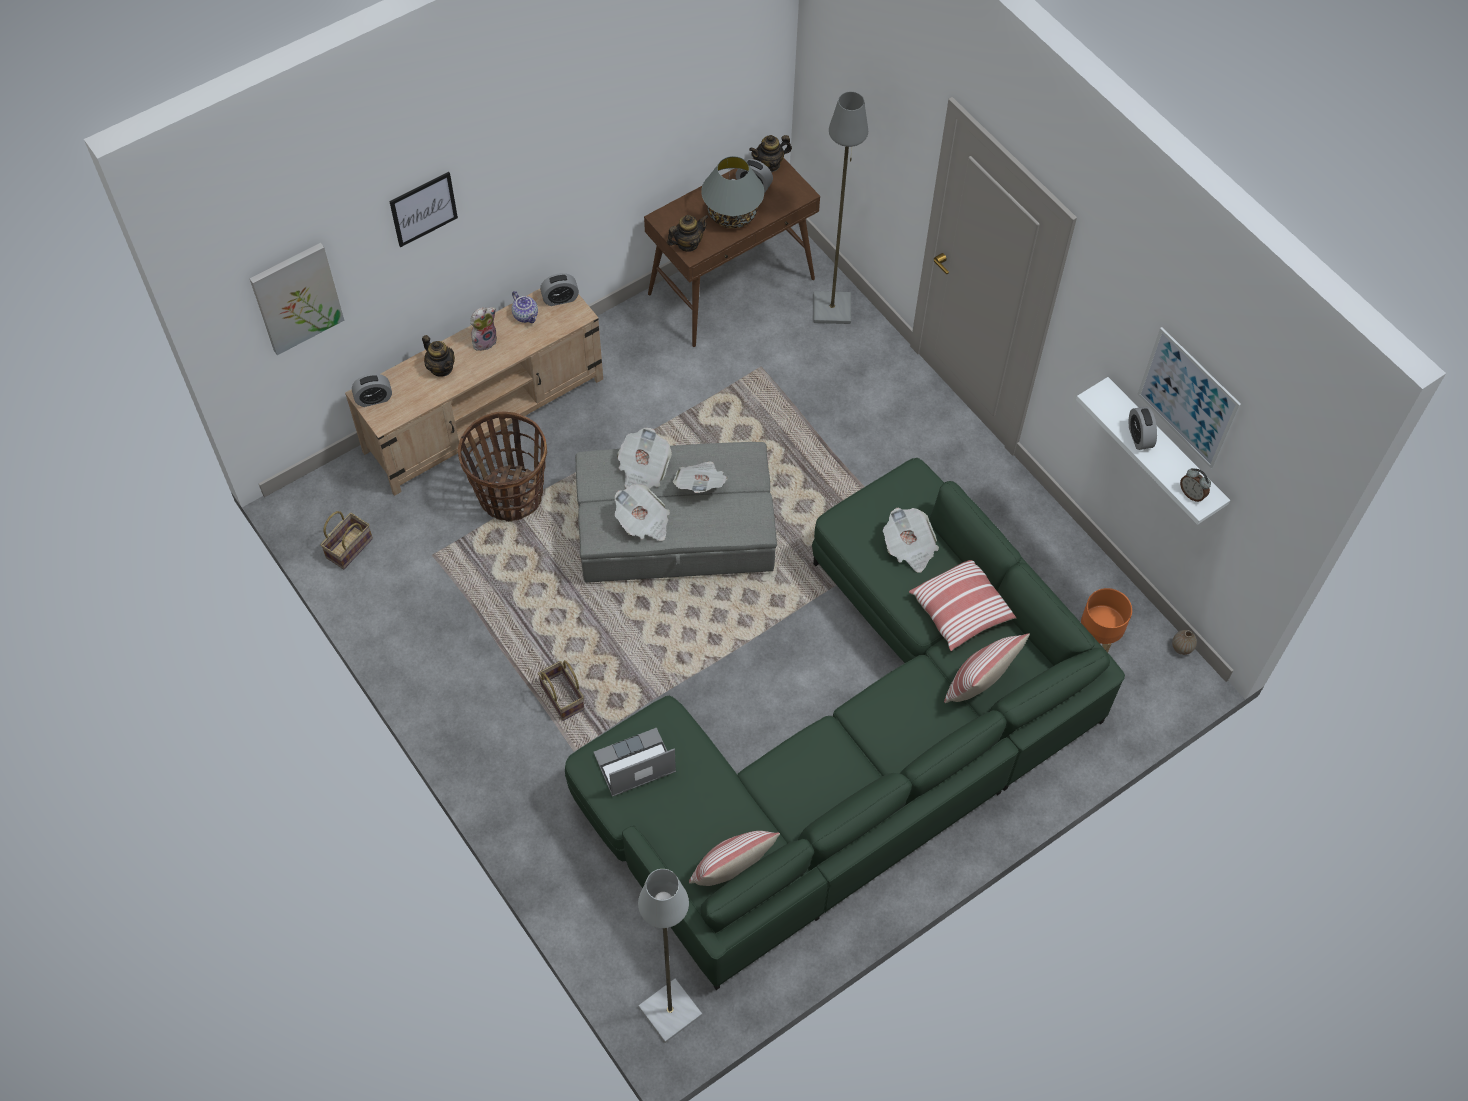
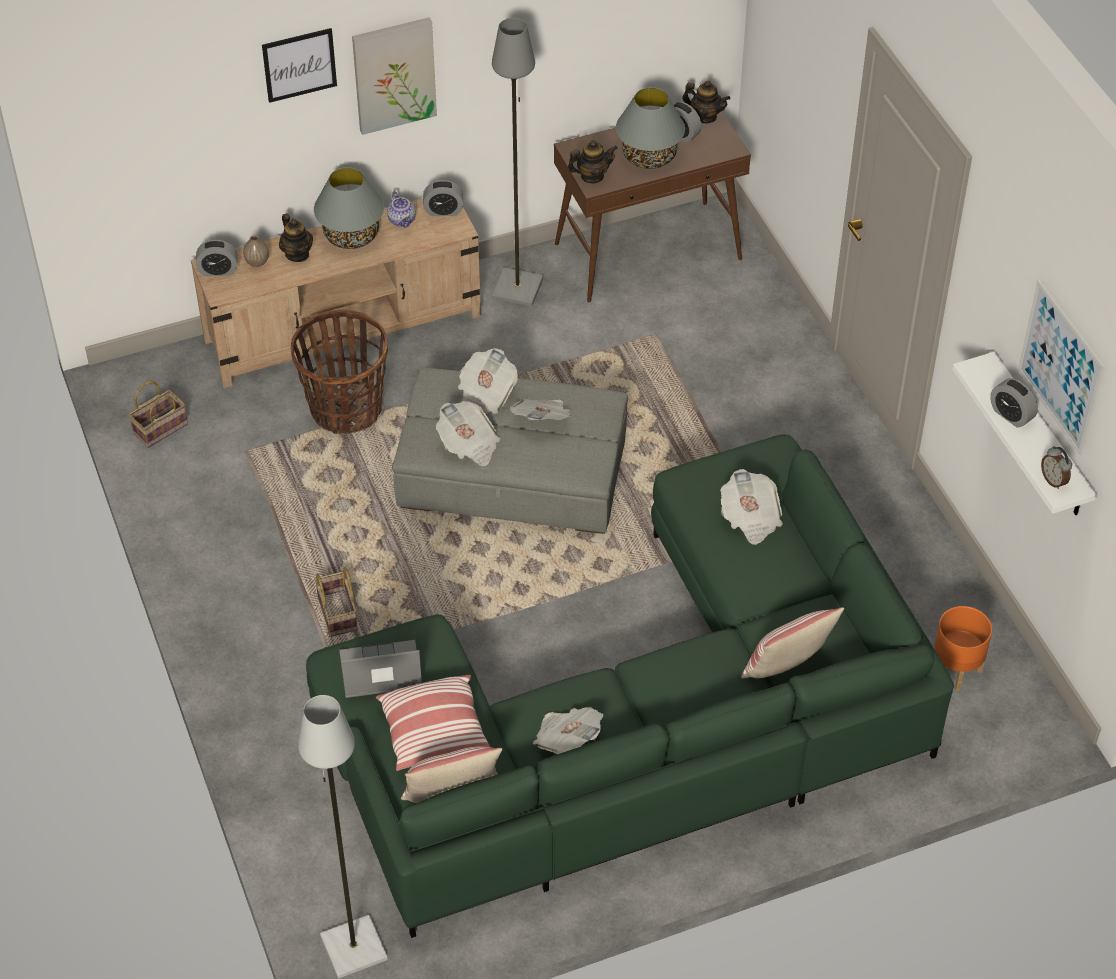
camera: 15 degrees right, 10 degrees down
picture [250,243,344,355] -> picture moved to [352,17,437,135]
plush toy [470,307,497,351] -> grey table lamp [314,167,384,249]
teapot [749,135,792,172] -> teapot turned 150 degrees counterclockwise [682,81,730,123]
grey floor lamp [813,91,868,324] -> grey floor lamp moved to [492,18,543,307]
pillow [909,560,1016,651] -> pillow moved to [376,675,490,771]
alarm clock [1129,406,1157,450] -> alarm clock turned 45 degrees counterclockwise [990,378,1038,428]
vase [1172,630,1197,655] -> vase moved to [243,235,269,267]
none -> newspaper [533,707,603,754]

